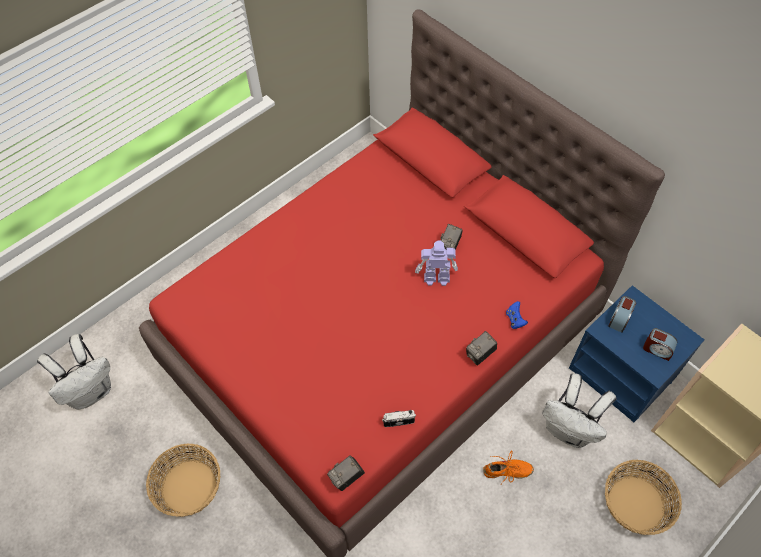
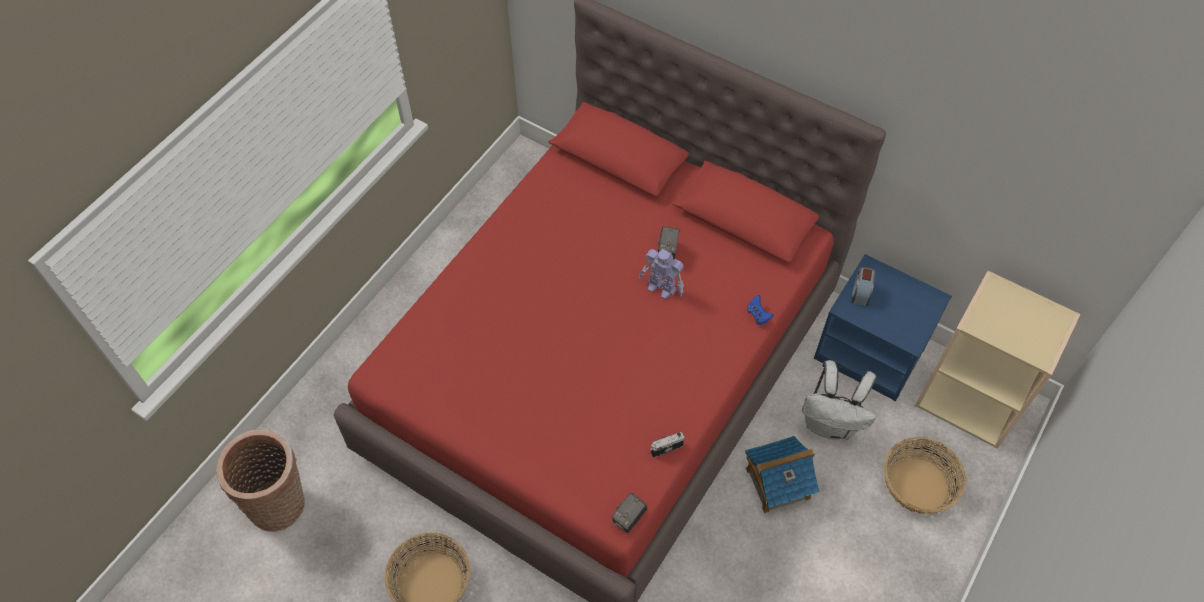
camera: 15 degrees left, 0 degrees up
white backpack [37,334,111,410] -> basket [216,429,305,532]
toy robot [415,240,458,286] -> toy robot turned 135 degrees counterclockwise [639,249,684,299]
camera [466,331,497,366] -> none
orange shoe [483,450,534,484] -> toy house [745,436,819,513]
alarm clock [643,328,677,361] -> none

